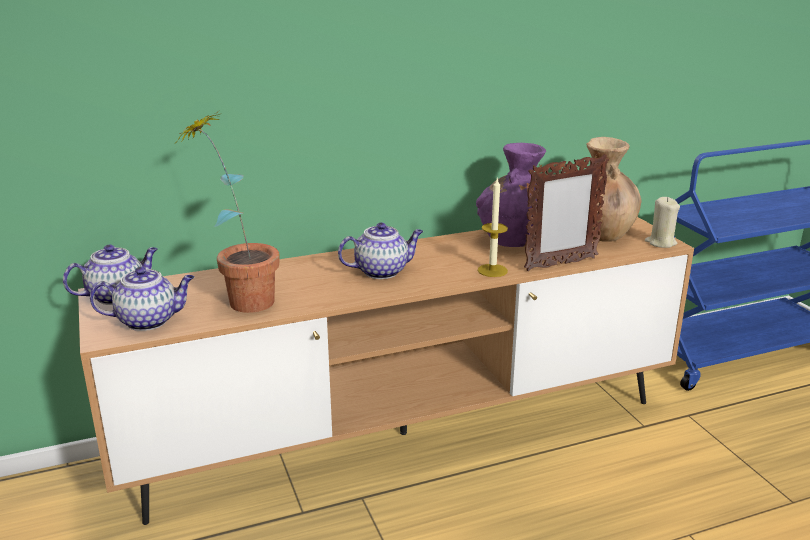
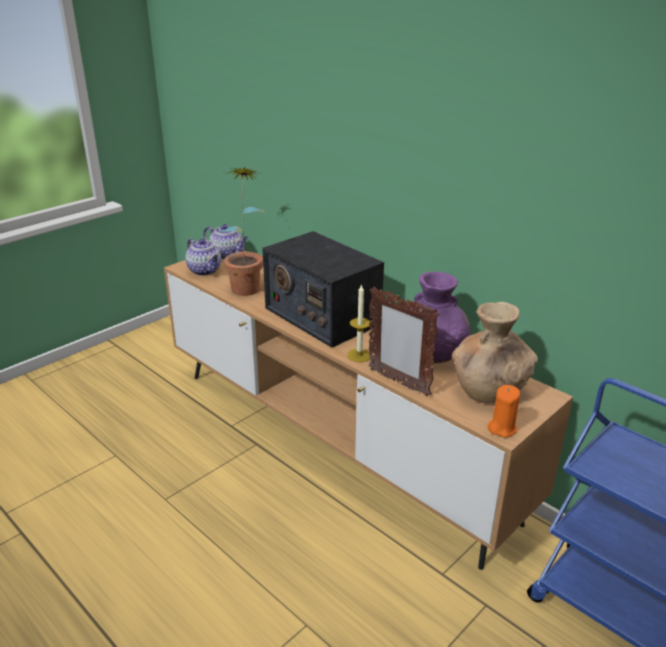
camera: 65 degrees right, 5 degrees up
teapot [338,222,423,279] -> radio [262,231,384,348]
beige candle [645,197,680,248] -> orange candle [488,385,520,438]

